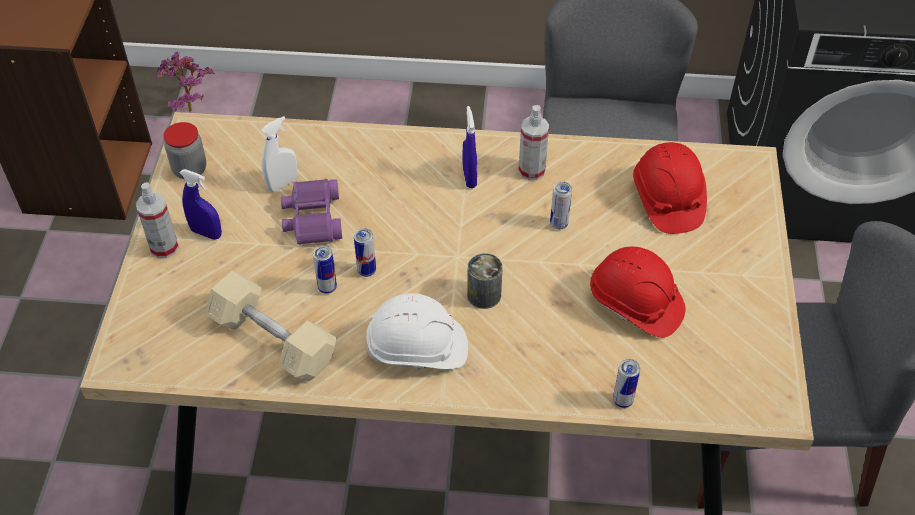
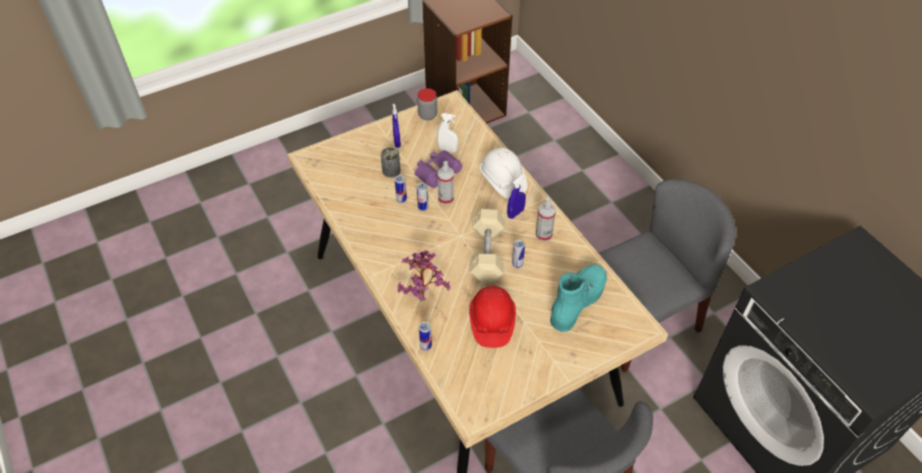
camera: 55 degrees right, 0 degrees up
spray bottle [136,182,179,258] -> spray bottle moved to [438,161,454,205]
potted plant [157,51,215,112] -> potted plant moved to [397,250,450,301]
beige dumbbell [205,270,336,382] -> beige dumbbell moved to [469,209,505,282]
white hard hat [366,293,468,369] -> white hard hat moved to [480,148,527,199]
can [467,253,503,309] -> can moved to [381,148,400,178]
red hard hat [633,142,707,234] -> turquoise boot [550,264,607,332]

